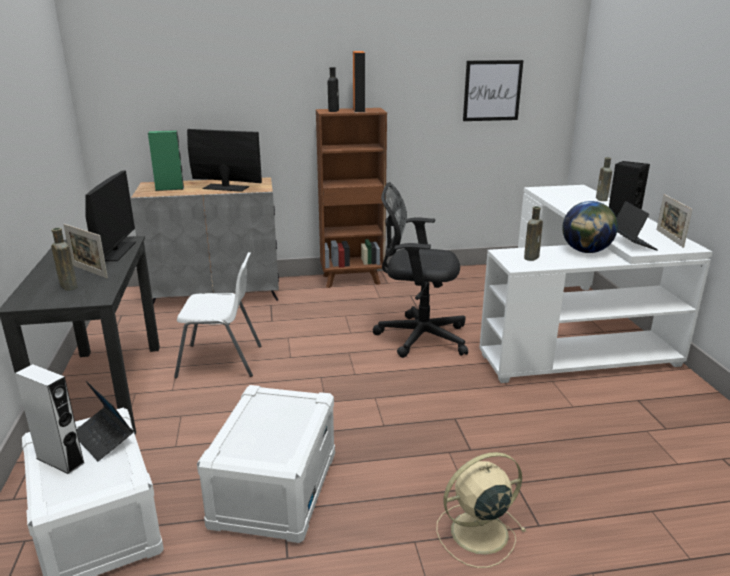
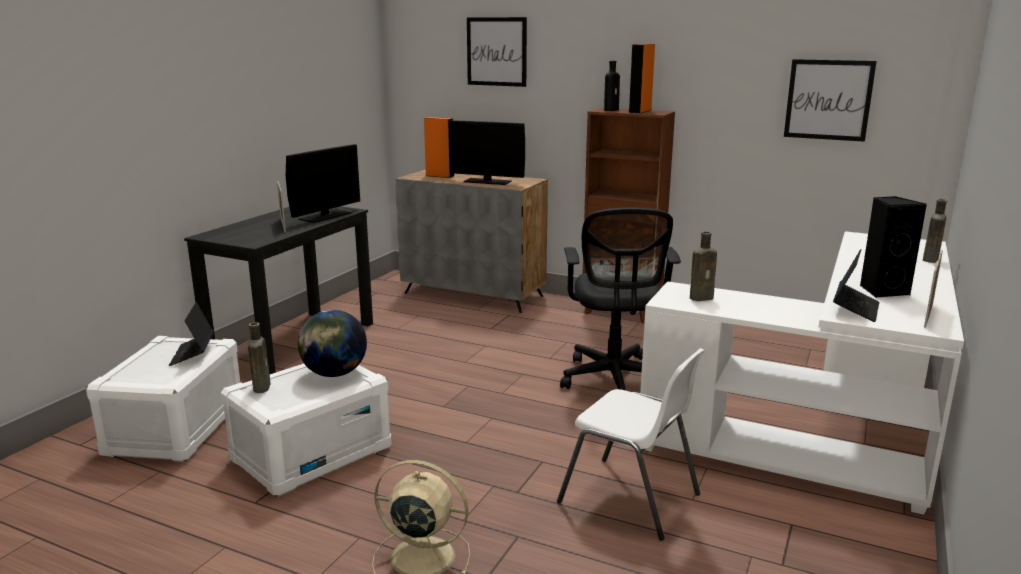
camera: 35 degrees right, 5 degrees down
white speaker [15,364,85,474] -> none
brown bottle [51,228,77,291] -> brown bottle moved to [248,322,271,393]
green speaker [148,130,184,191] -> orange speaker [424,117,454,178]
white chair [174,252,261,378] -> white chair moved to [557,348,705,540]
monitor [187,129,262,192] -> monitor turned 150 degrees clockwise [448,120,525,185]
black office chair [373,182,468,358] -> black office chair turned 135 degrees counterclockwise [560,208,681,390]
globe [562,201,618,253] -> globe moved to [298,310,367,377]
none -> picture [467,17,527,87]

